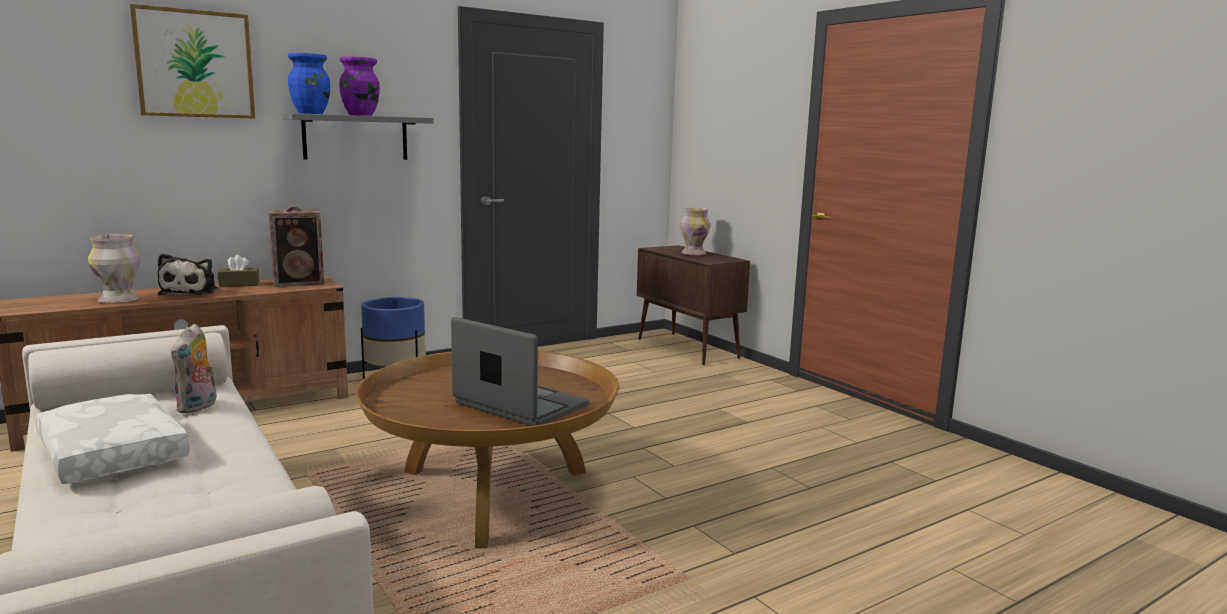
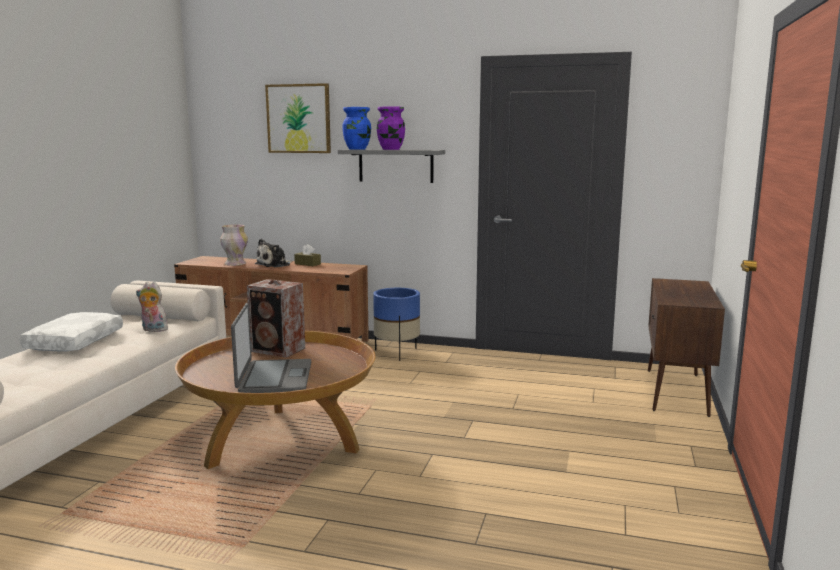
camera: 50 degrees right, 0 degrees up
plush toy [171,324,217,414] -> plush toy turned 45 degrees clockwise [136,282,168,332]
speaker [269,207,324,287] -> speaker moved to [247,279,305,358]
vase [680,208,711,255] -> none

